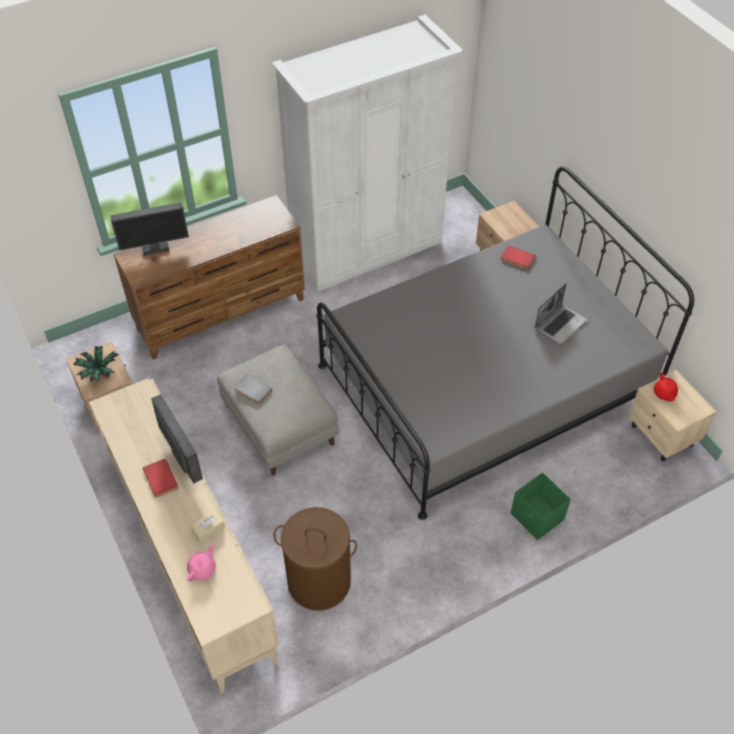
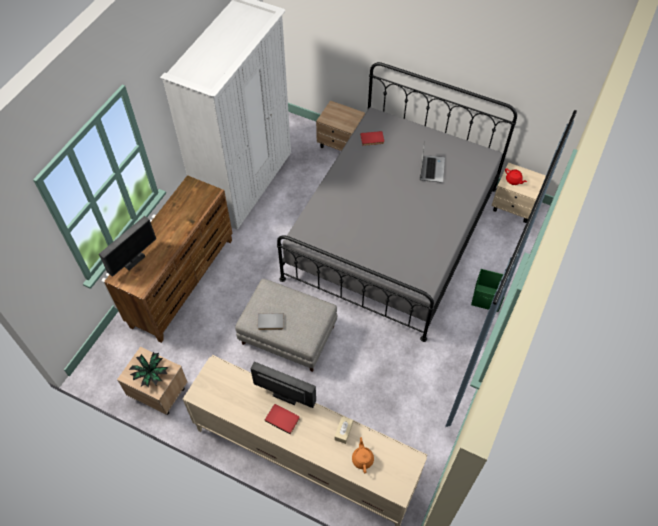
camera: 35 degrees left, 5 degrees up
pink teapot [187,542,216,582] -> orange teapot [352,437,374,473]
brown laundry basket [274,507,357,611] -> none

